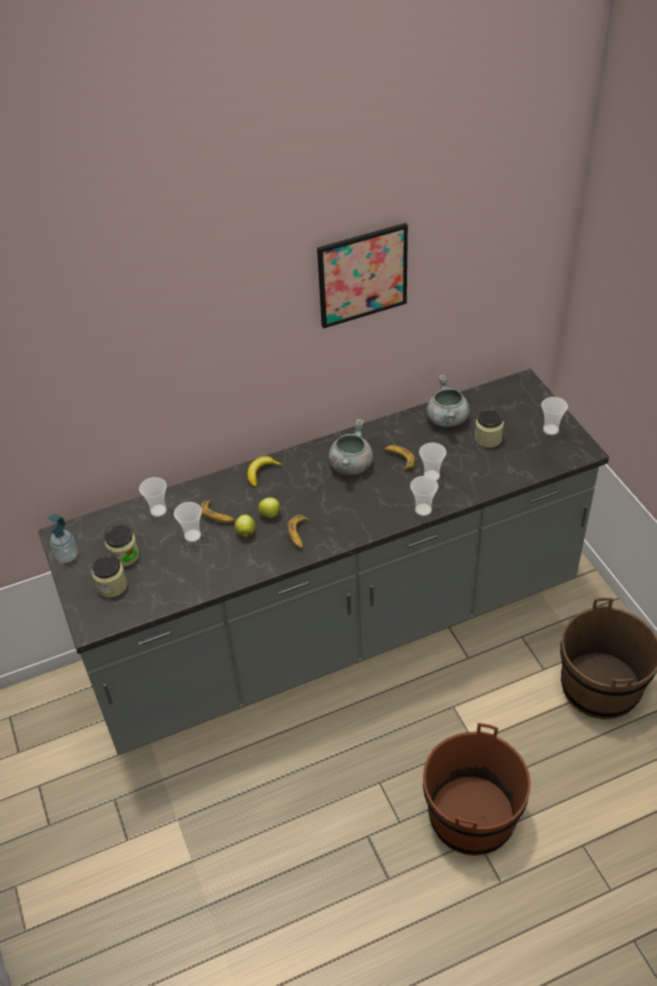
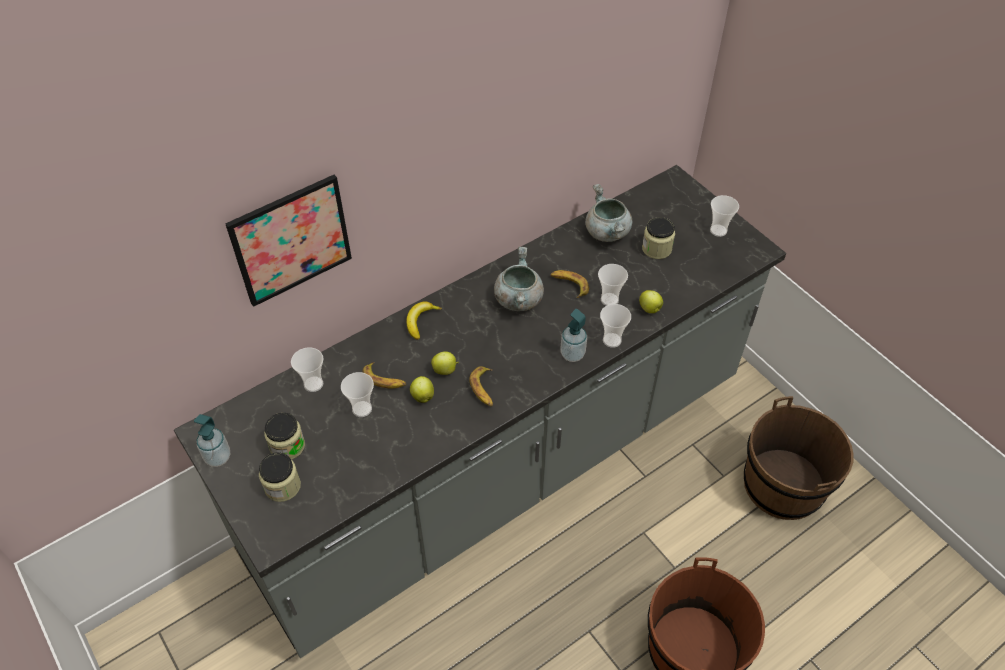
camera: 15 degrees left, 5 degrees up
picture [317,223,408,329] -> picture moved to [225,175,352,307]
none -> soap dispenser [560,309,587,362]
none -> apple [639,290,663,313]

